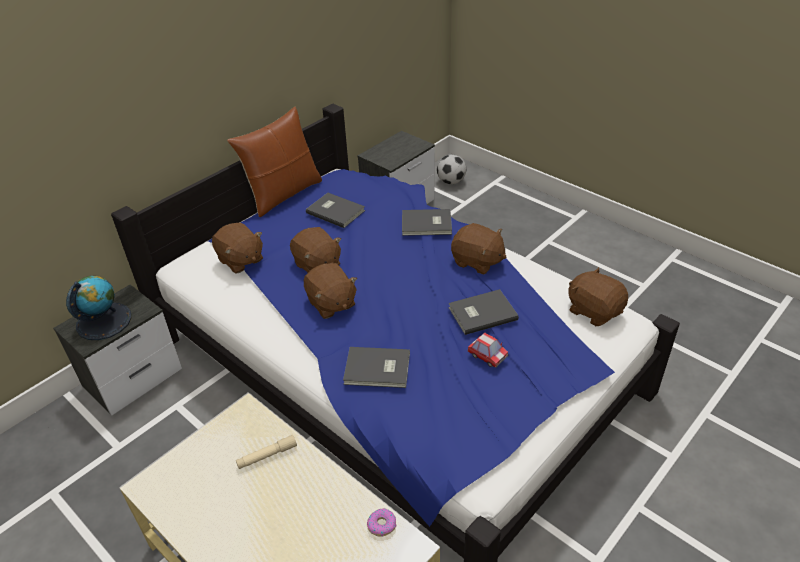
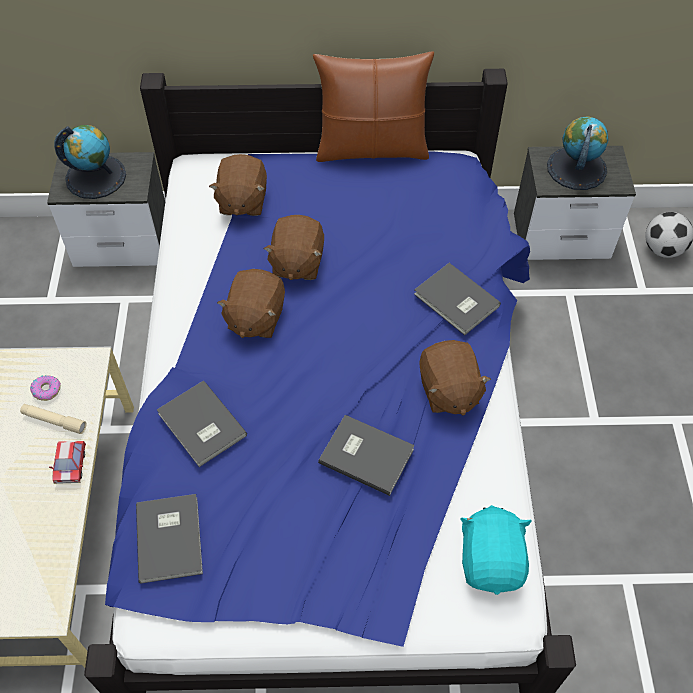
camera: 45 degrees right, 15 degrees up
grey book [306,193,365,228] -> grey book moved to [136,494,203,583]
donut [367,508,396,537] -> donut moved to [30,375,61,401]
toy car [467,333,508,368] -> toy car moved to [49,441,86,484]
brown plush toy [568,267,628,326] -> turquoise plush toy [461,505,532,595]
none -> globe [547,116,608,190]

